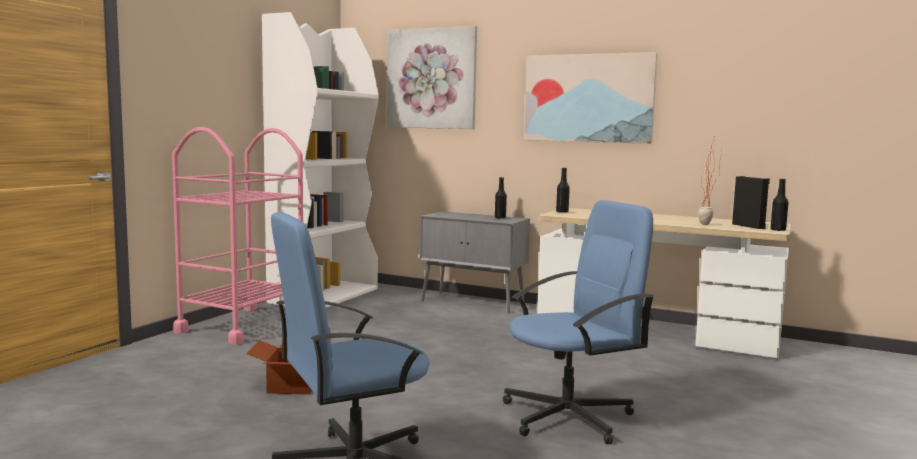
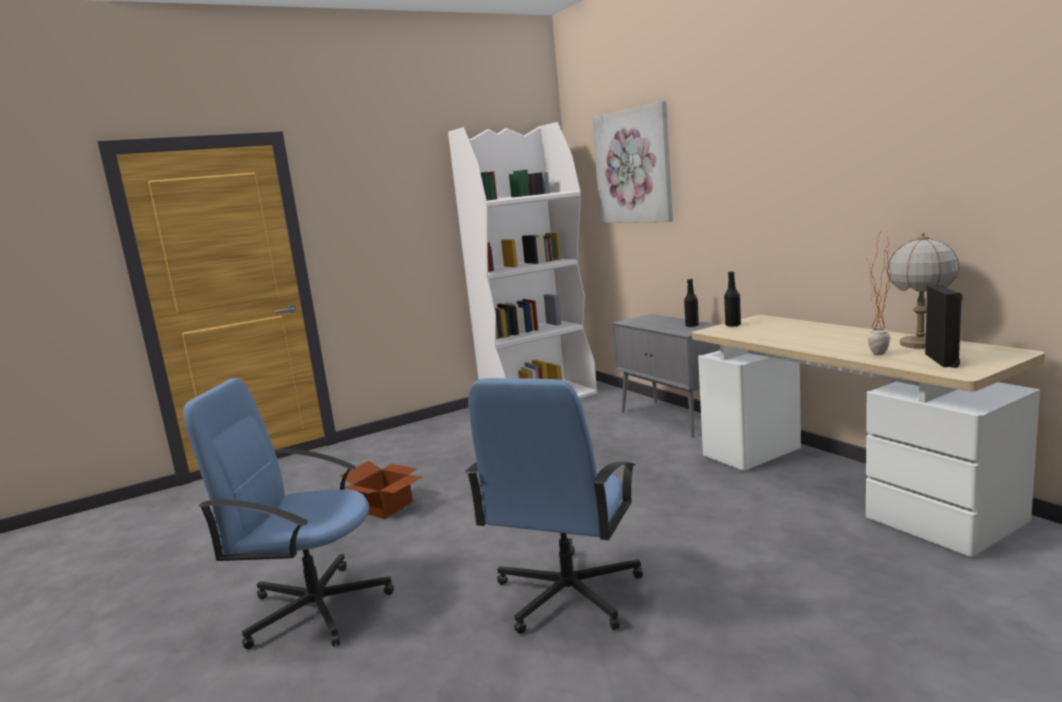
camera: 35 degrees right, 5 degrees up
pink cart [172,127,303,345] -> none
blue office chair [503,200,654,444] -> blue office chair turned 105 degrees clockwise [465,378,643,634]
picture [524,52,658,144] -> none
black bottle [770,179,789,231] -> none
none -> table lamp [887,233,959,349]

